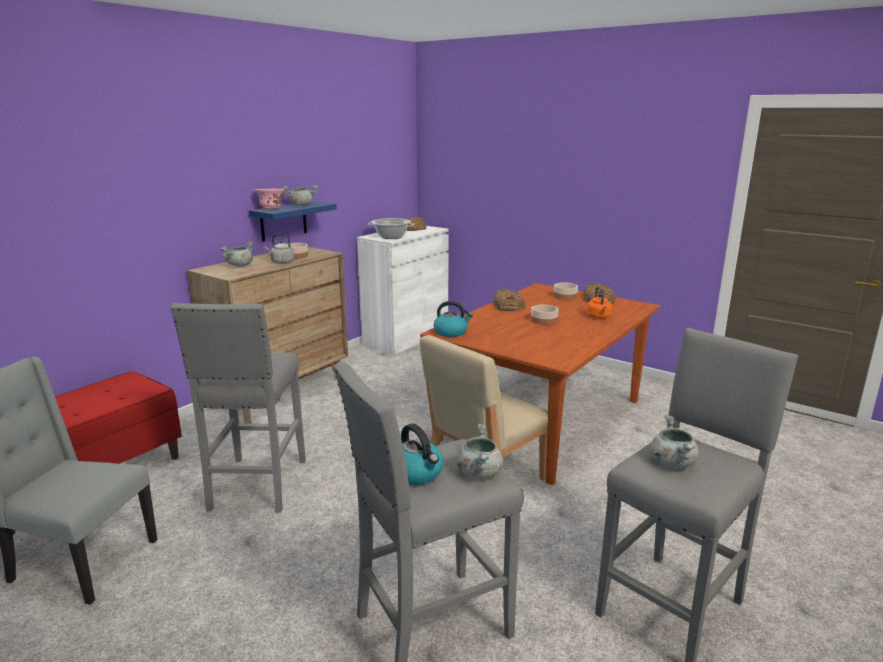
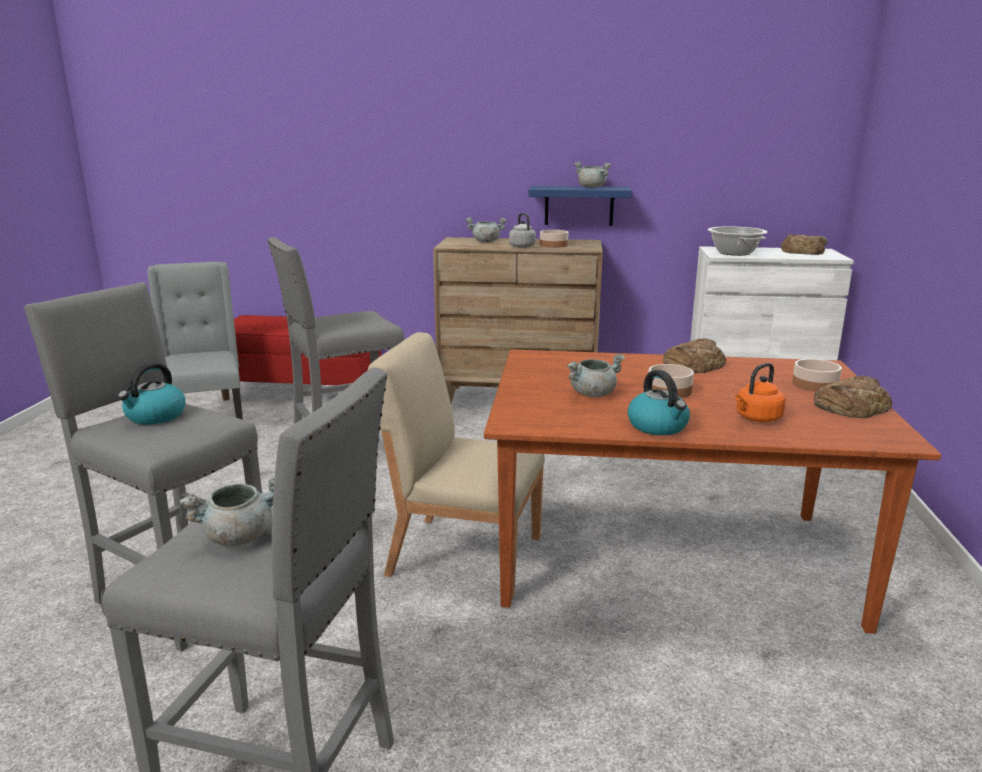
camera: 60 degrees right, 0 degrees up
pink bowl [254,189,285,210] -> none
kettle [434,301,473,337] -> kettle moved to [627,370,690,435]
grey cooking pot [456,424,503,478] -> grey cooking pot moved to [567,354,625,397]

